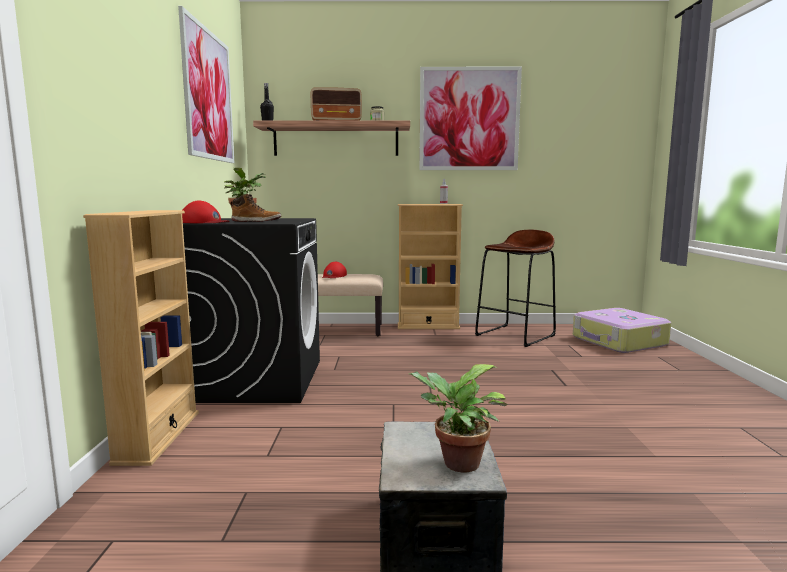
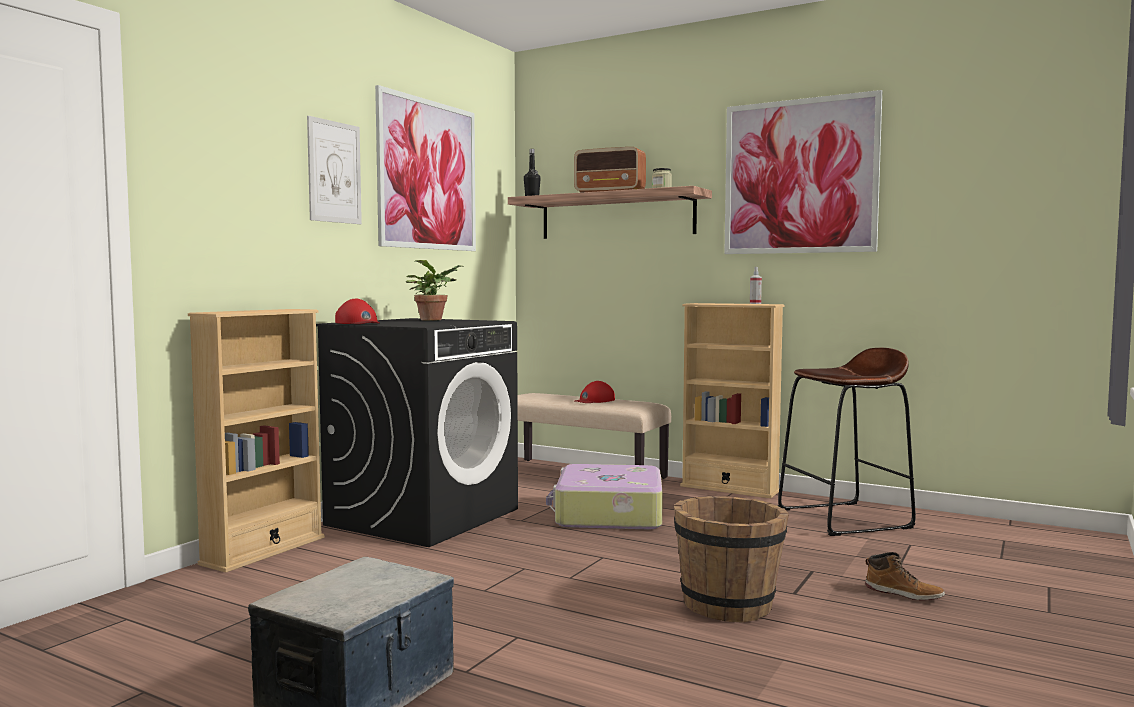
camera: 30 degrees right, 5 degrees down
boot [230,194,281,222] -> boot moved to [865,552,945,601]
potted plant [409,364,507,473] -> none
suitcase [573,308,671,353] -> suitcase moved to [546,464,663,529]
none -> picture [307,116,362,224]
none -> brown bucket [674,496,789,623]

